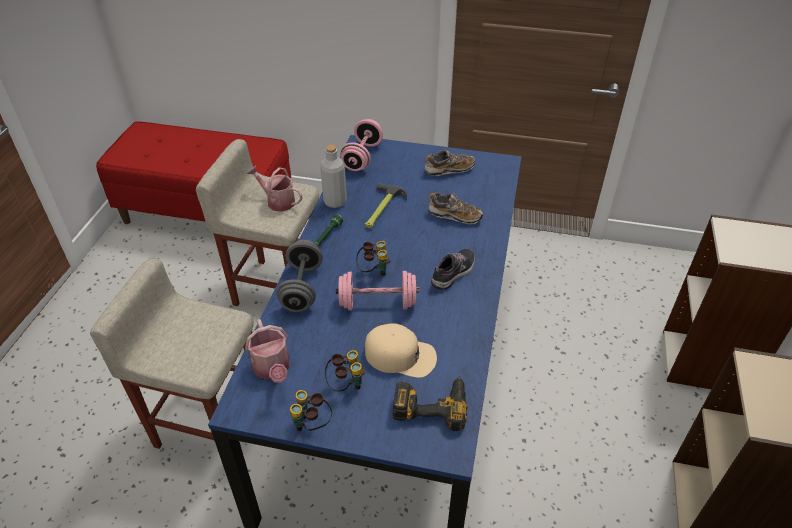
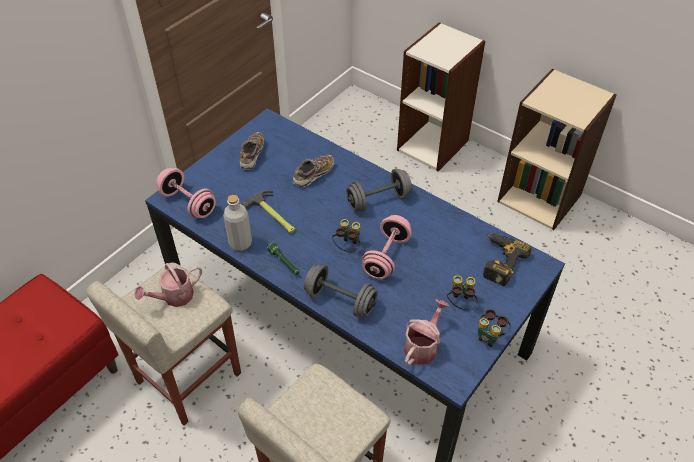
camera: 65 degrees left, 5 degrees up
watering can [245,319,290,383] -> watering can turned 60 degrees counterclockwise [404,299,449,366]
beige cap [365,323,437,378] -> none
shoe [431,249,475,290] -> grey dumbbell [346,169,412,212]

